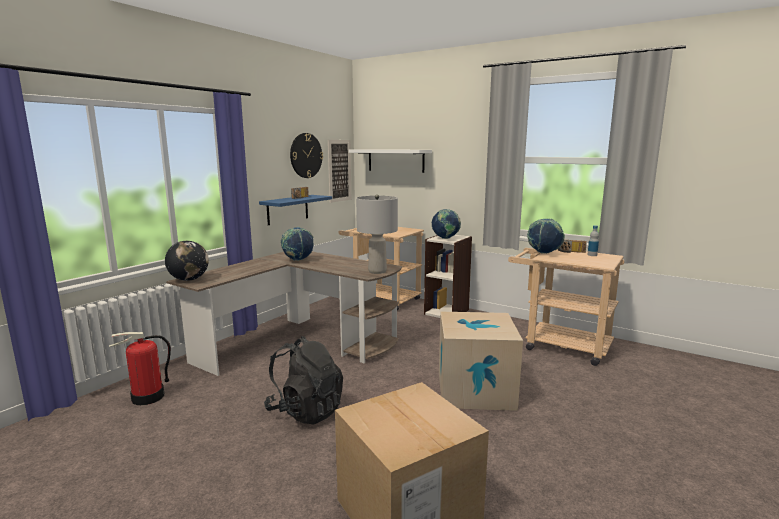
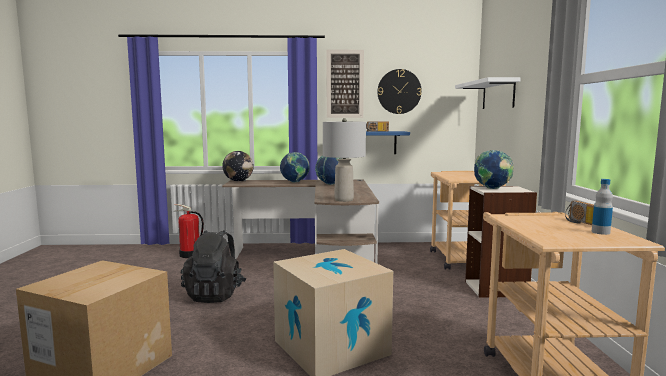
camera: 55 degrees right, 5 degrees down
picture [328,140,351,203] -> picture moved to [327,50,364,118]
globe [527,218,565,254] -> globe moved to [280,152,310,183]

